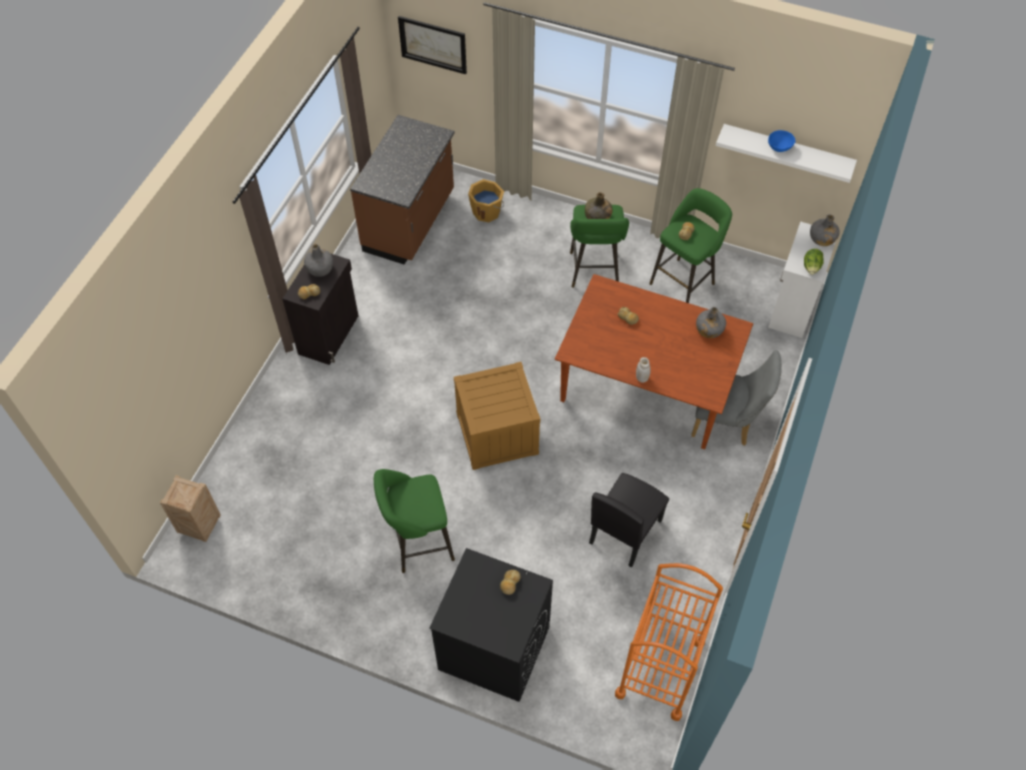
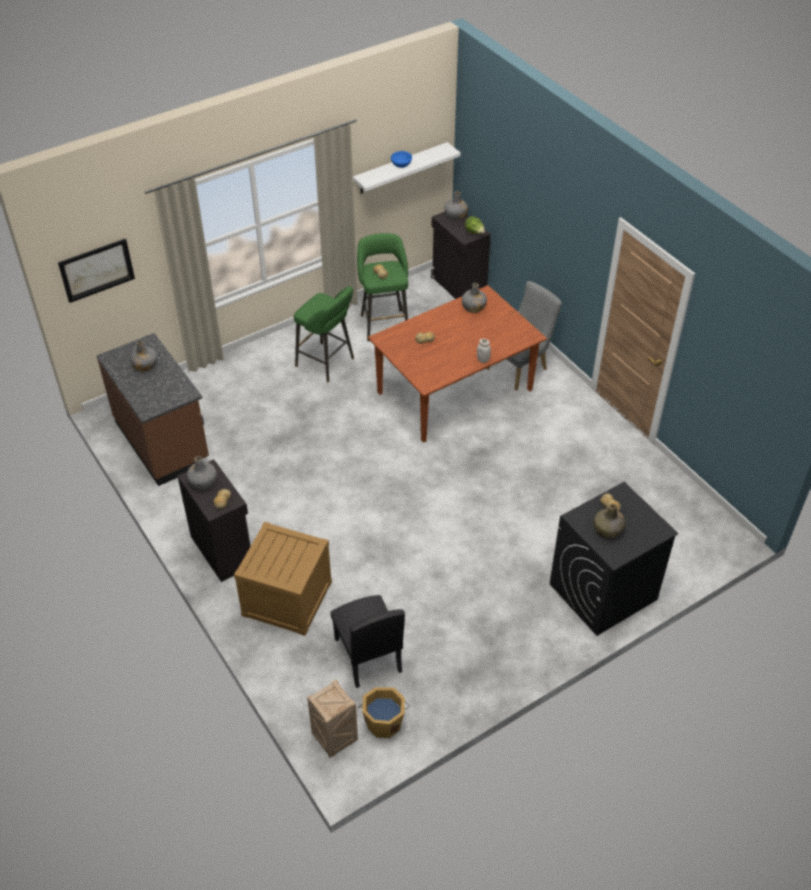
camera: 55 degrees left, 10 degrees down
green stool [374,469,455,573] -> none
crate [454,362,540,470] -> crate moved to [234,522,332,636]
orange bucket [468,179,504,222] -> orange bucket moved to [358,687,410,738]
green bottle [585,192,612,219] -> green bottle moved to [594,504,626,539]
black chair [589,473,669,567] -> black chair moved to [330,595,405,688]
orange cart [615,563,723,721] -> none
white cabinet [768,221,836,338] -> black cabinet [431,212,491,299]
none -> grey bottle [130,340,157,372]

